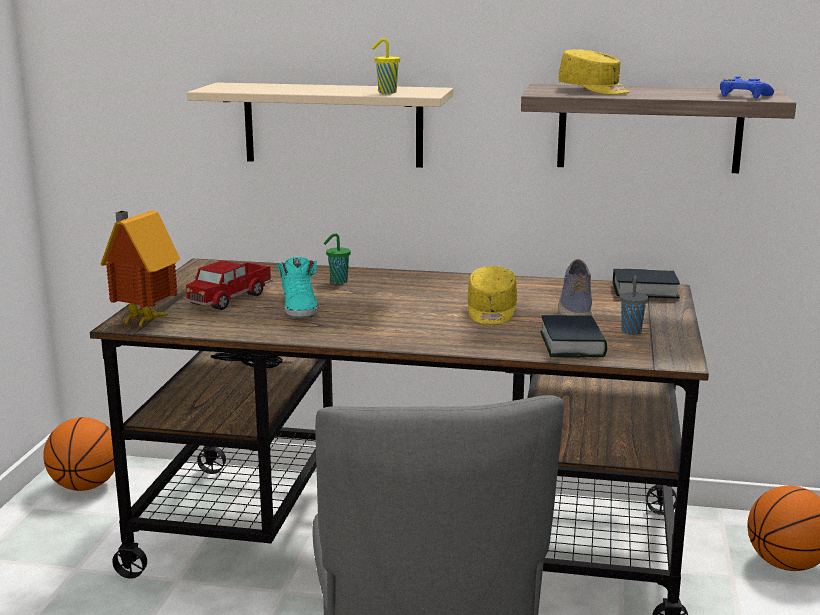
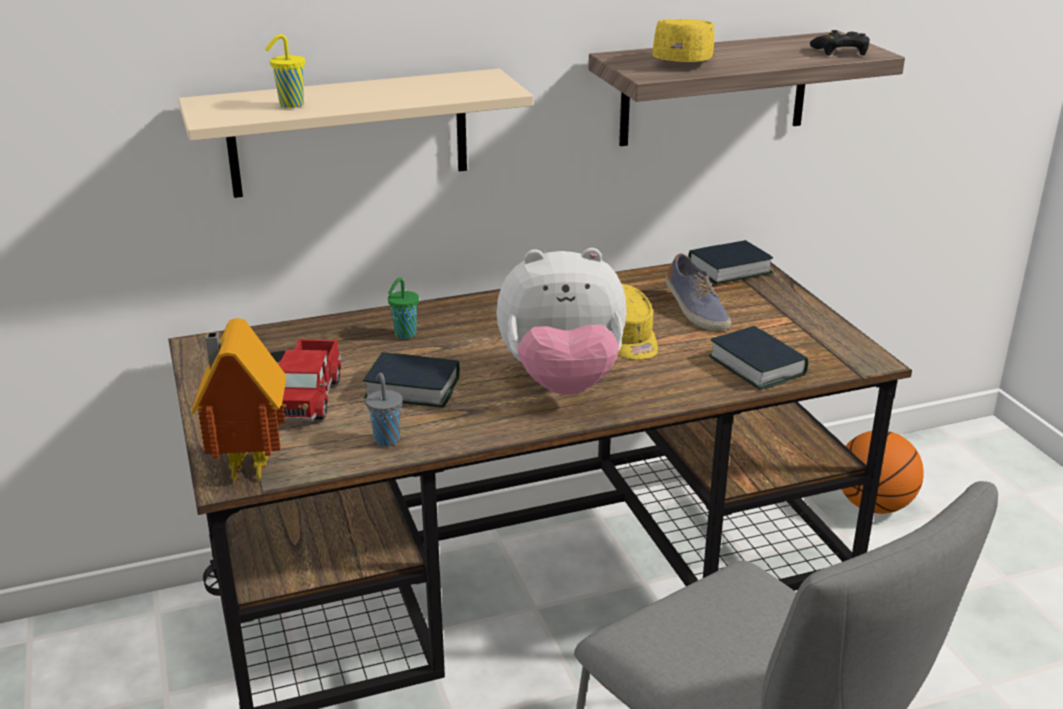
camera: 30 degrees left, 10 degrees up
basketball [43,417,115,491] -> none
turquoise shoe [277,257,318,317] -> book [363,352,459,408]
yellow cup [372,38,400,94] -> yellow cup moved to [265,34,305,108]
yellow cap [558,49,629,95] -> yellow cap turned 90 degrees counterclockwise [653,19,715,62]
grey cup [619,275,648,335] -> grey cup moved to [366,373,403,446]
blue game controller [720,76,774,98] -> black game controller [810,30,870,55]
none -> plush toy [496,248,626,395]

